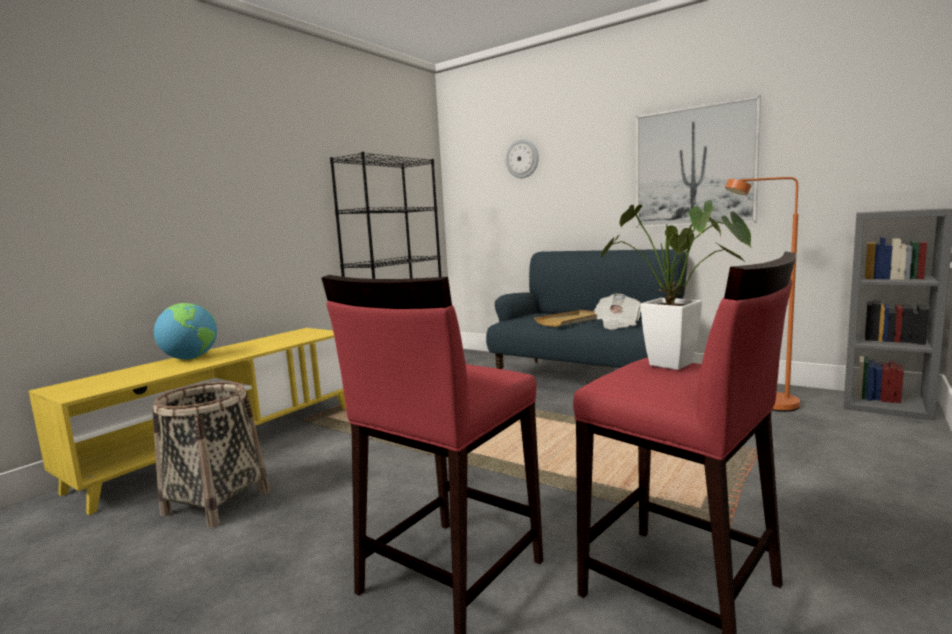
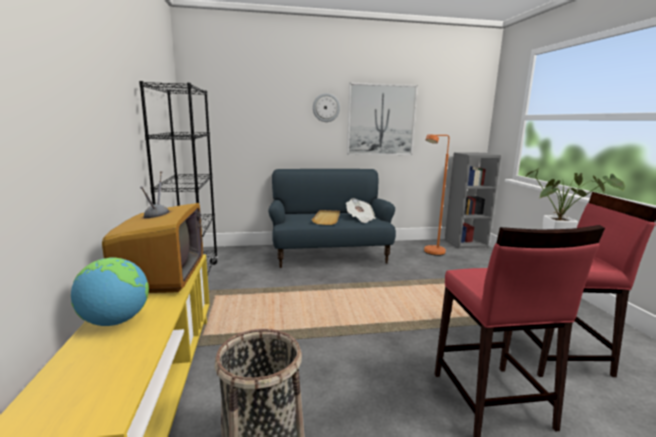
camera: 45 degrees left, 5 degrees up
wall clock [506,139,539,178] -> wall clock moved to [313,93,340,122]
none -> television [102,171,203,293]

